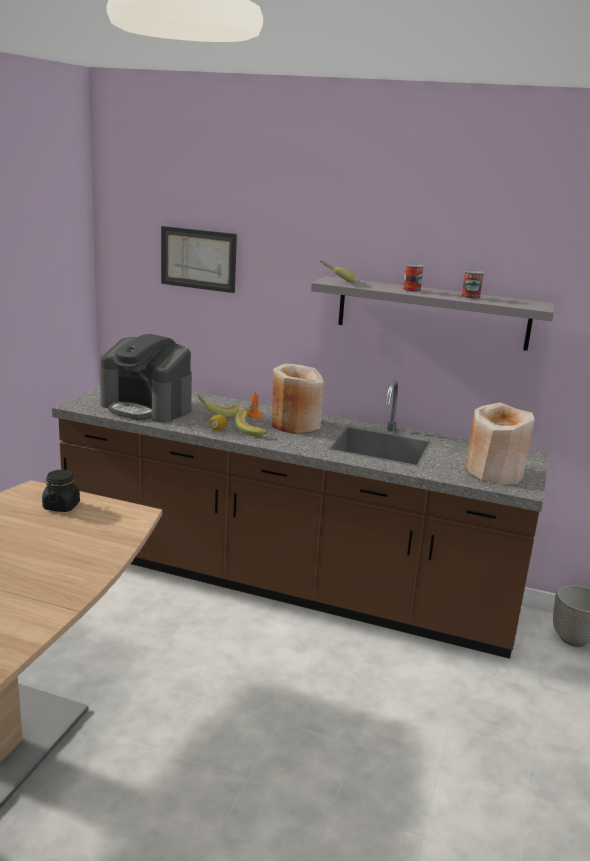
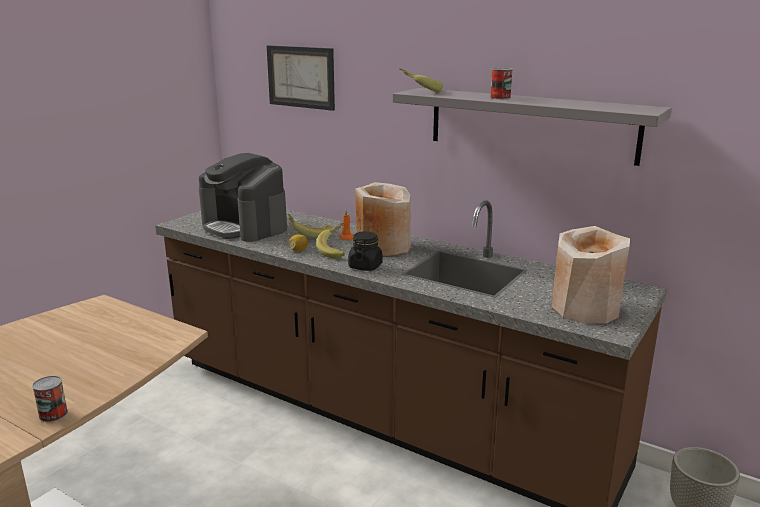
camera: 15 degrees right, 0 degrees up
black jar [42,470,80,512] -> black jar moved to [348,231,382,271]
can [462,270,484,299] -> can moved to [32,376,68,422]

